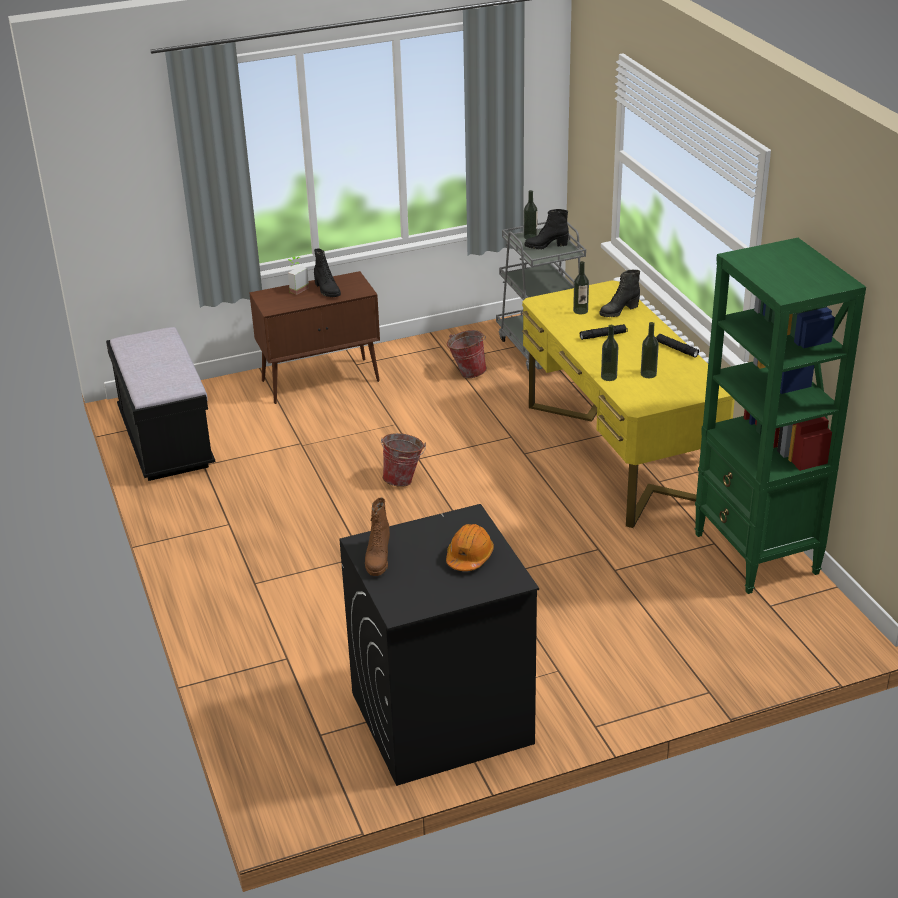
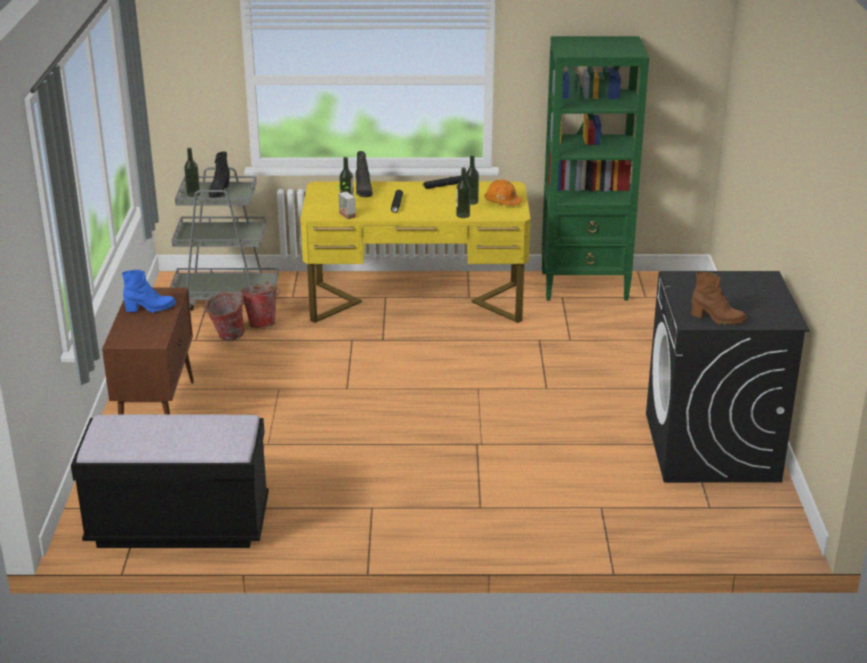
camera: 70 degrees left, 5 degrees down
potted plant [288,257,309,295] -> potted plant moved to [336,182,356,219]
black boot [314,248,341,297] -> blue boot [122,270,176,313]
bucket [381,433,426,487] -> bucket moved to [240,282,280,328]
orange hard hat [446,524,494,571] -> orange hard hat moved to [484,180,522,205]

